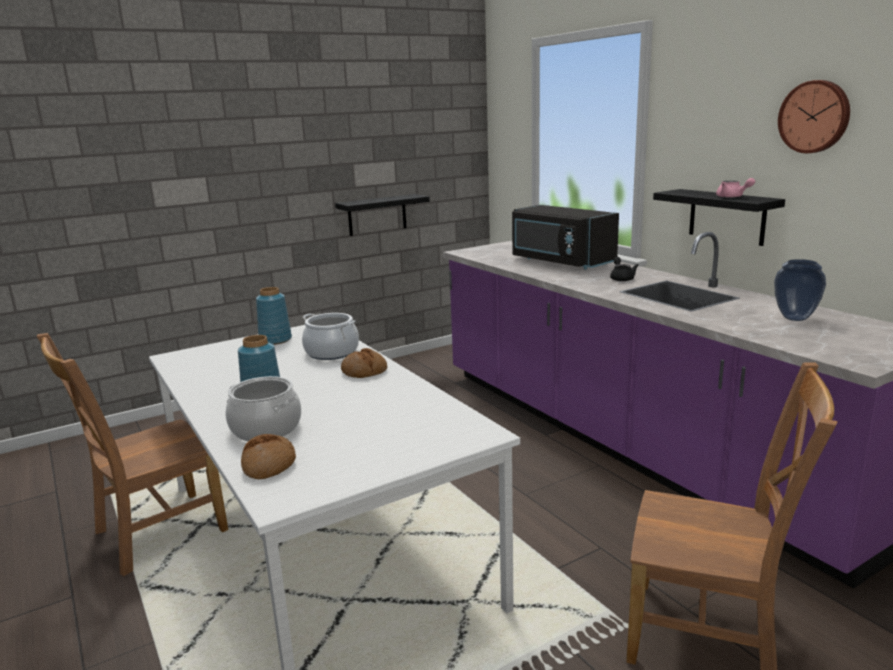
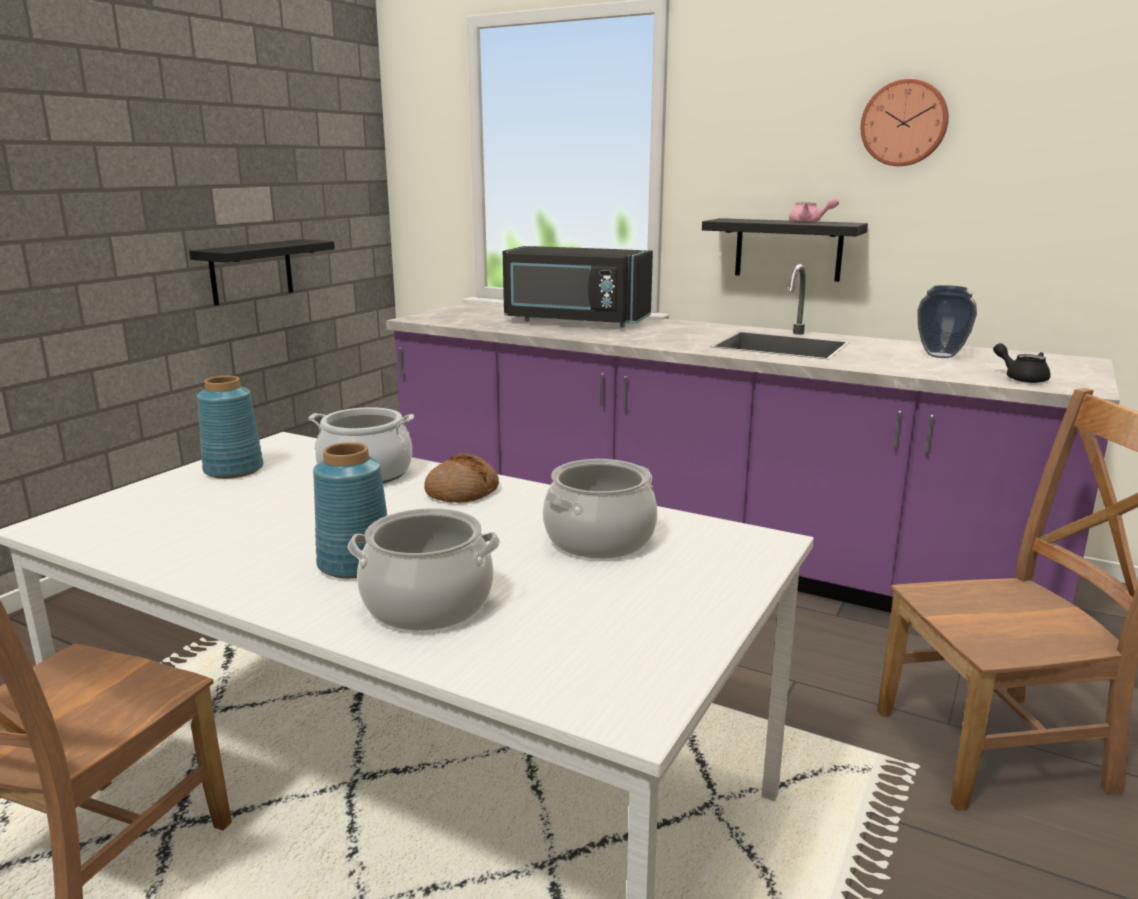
camera: 30 degrees left, 0 degrees up
bread [241,434,296,479] -> none
black teapot [610,257,639,281] -> black teapot moved to [993,343,1051,383]
none -> cooking pot [543,459,658,559]

